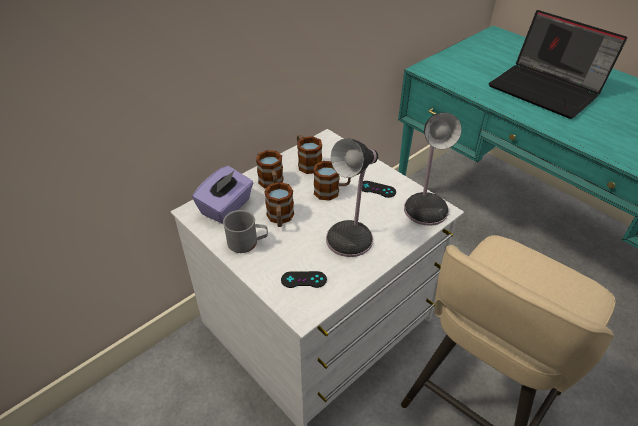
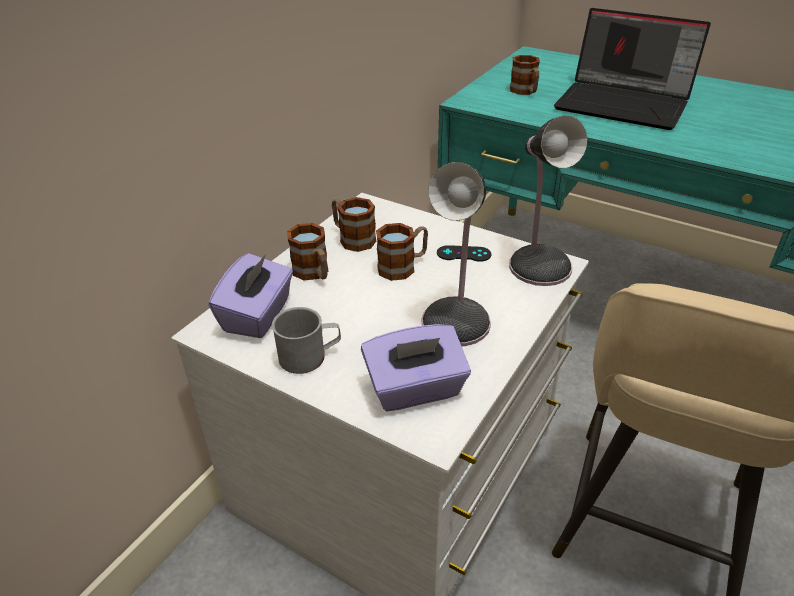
camera: 15 degrees left, 5 degrees down
mug [264,182,294,227] -> mug moved to [510,55,540,95]
black game controller [281,271,327,288] -> purple tissue box [361,324,471,412]

